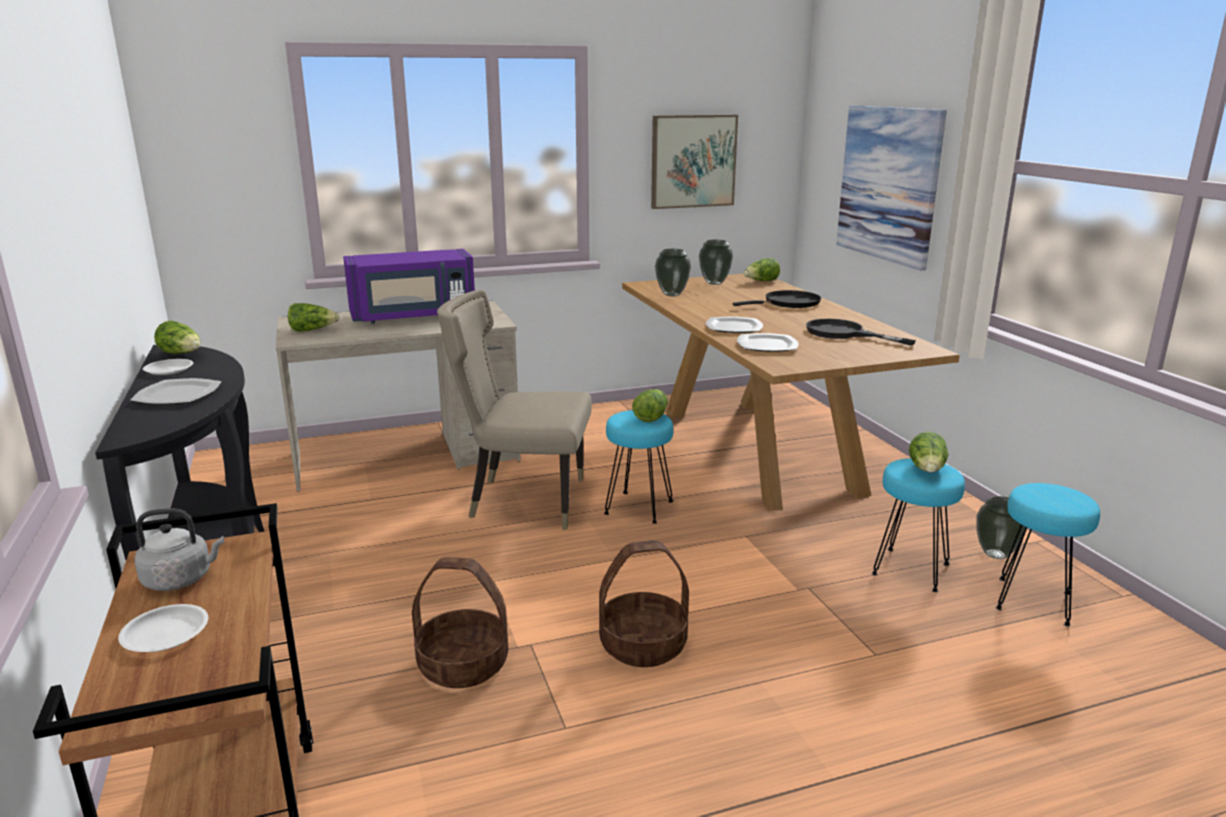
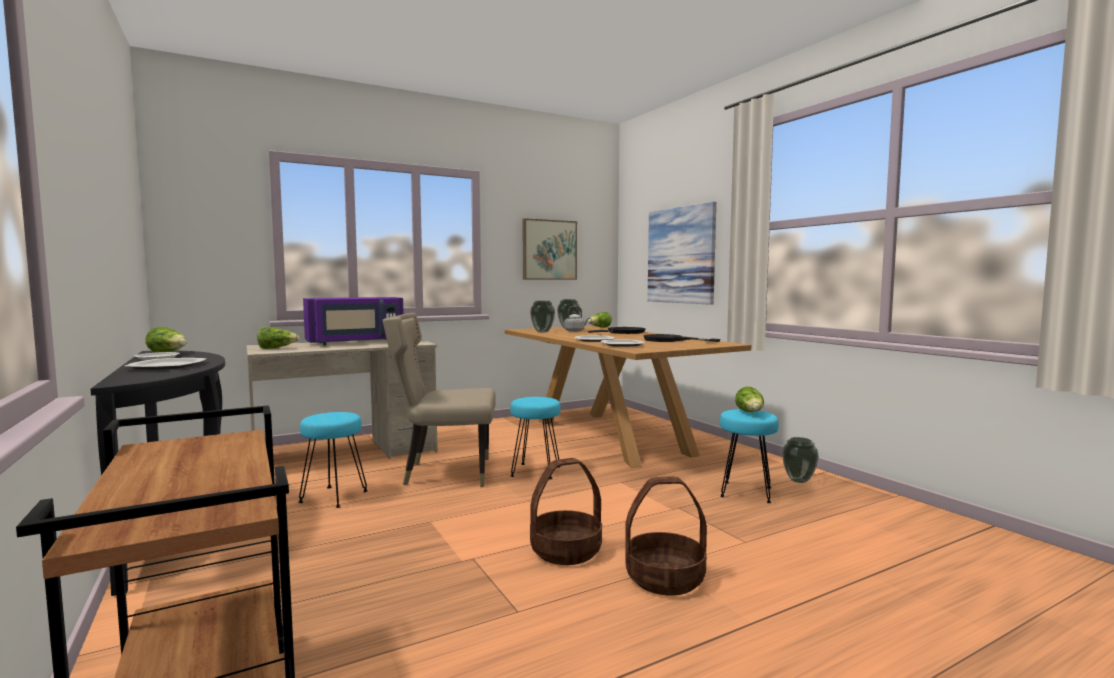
camera: 10 degrees left, 15 degrees down
white plate [118,604,208,652] -> none
grey kettle [134,508,224,591] -> grey kettle moved to [564,306,590,332]
basket [412,557,508,688] -> basket moved to [625,477,707,595]
lettuce [632,389,668,422] -> none
turquoise stool [995,483,1100,626] -> turquoise stool moved to [298,412,368,508]

